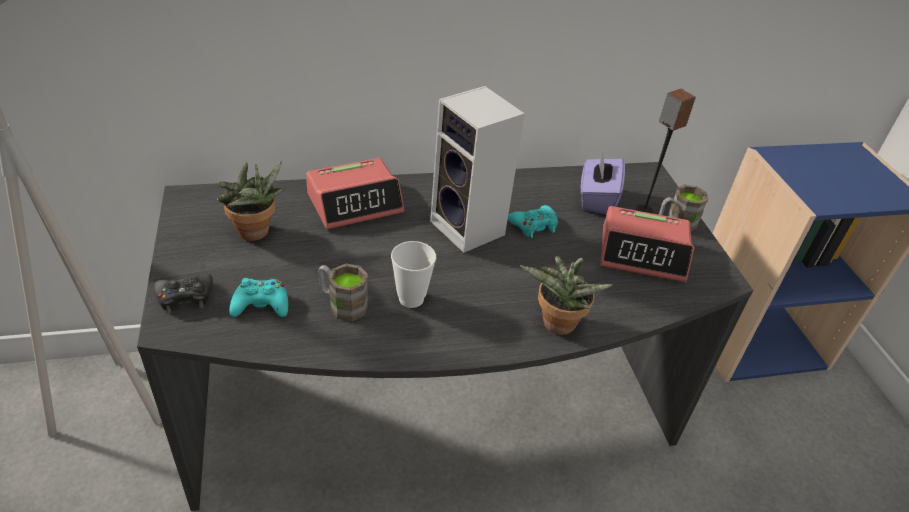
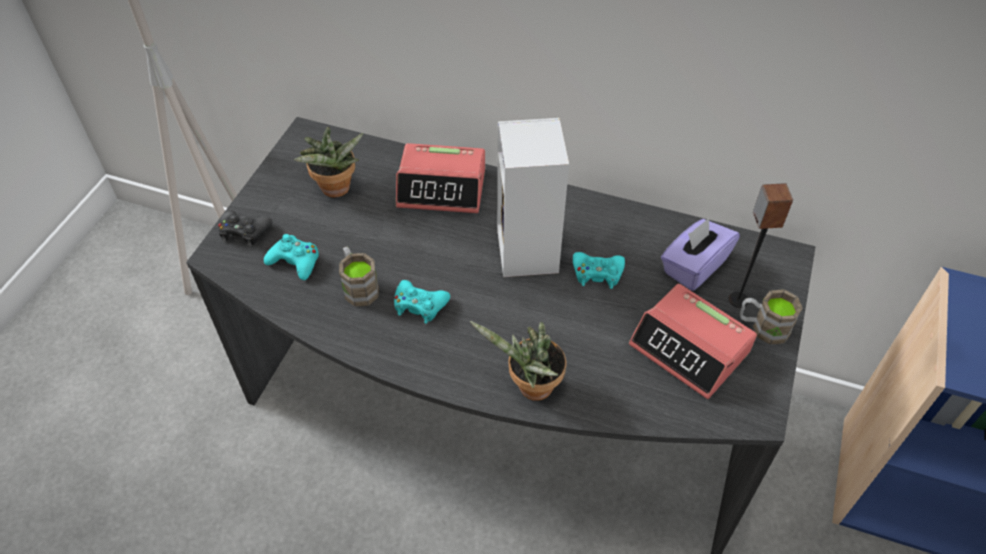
camera: 35 degrees right, 10 degrees up
cup [391,241,436,308] -> turquoise game controller [394,280,450,324]

